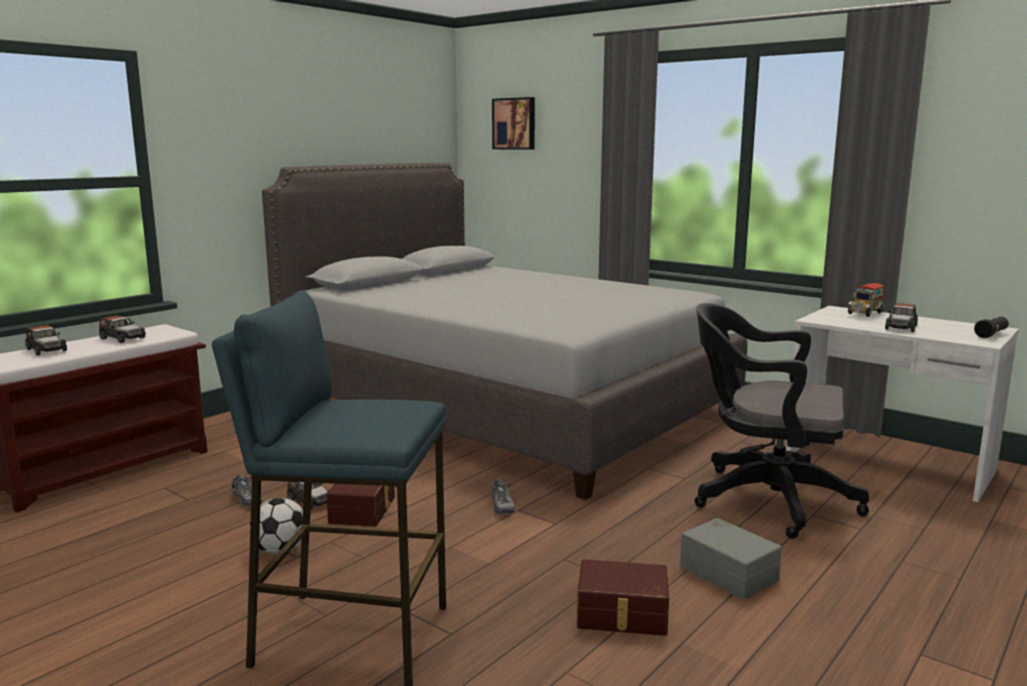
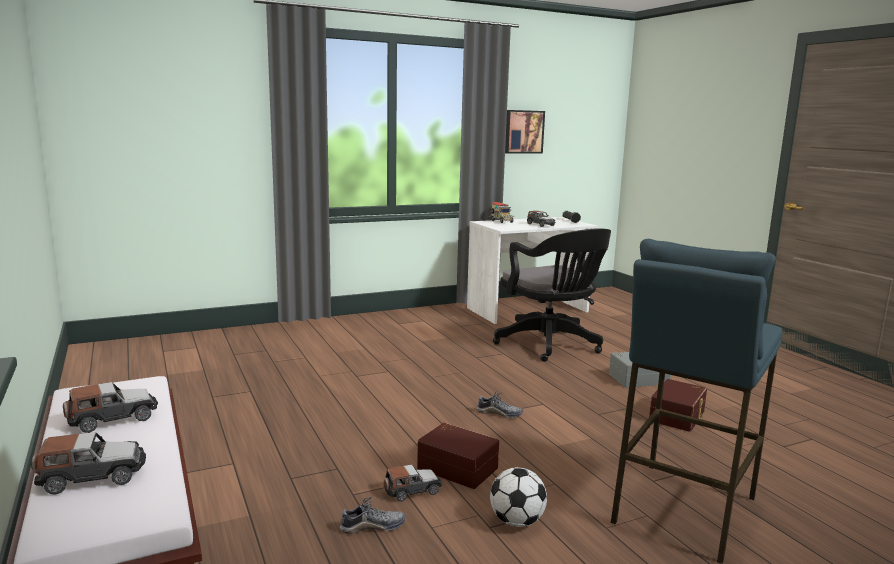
camera: 65 degrees left, 0 degrees up
grey bed [262,163,747,500] -> none
picture [492,97,535,150] -> picture moved to [505,110,545,154]
black office chair [695,303,869,539] -> black office chair turned 75 degrees counterclockwise [493,228,611,362]

